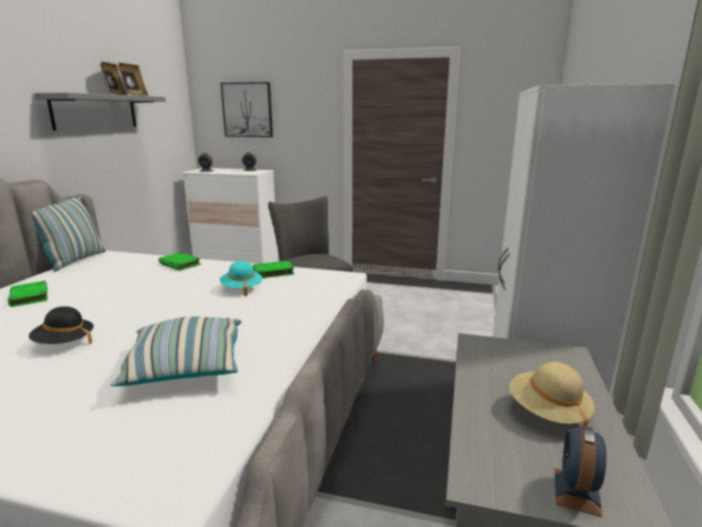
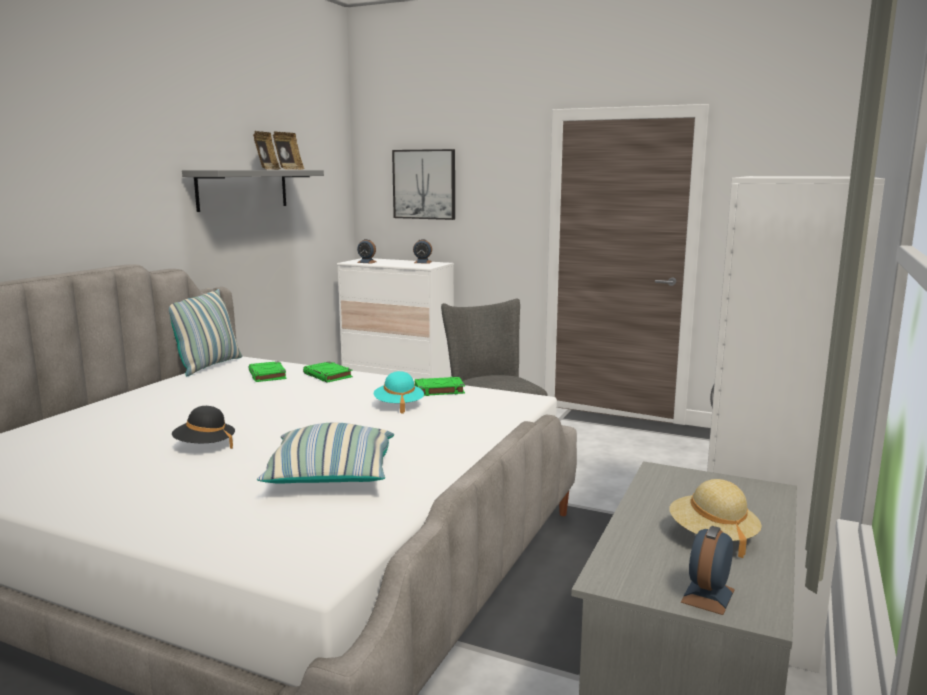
camera: 10 degrees right, 5 degrees down
green book [8,281,48,307] -> green book moved to [249,361,286,382]

